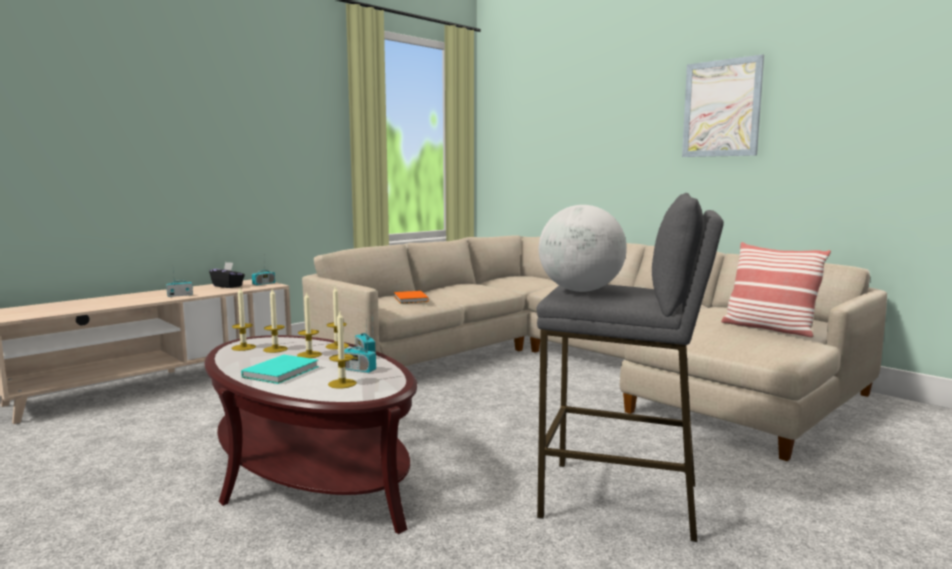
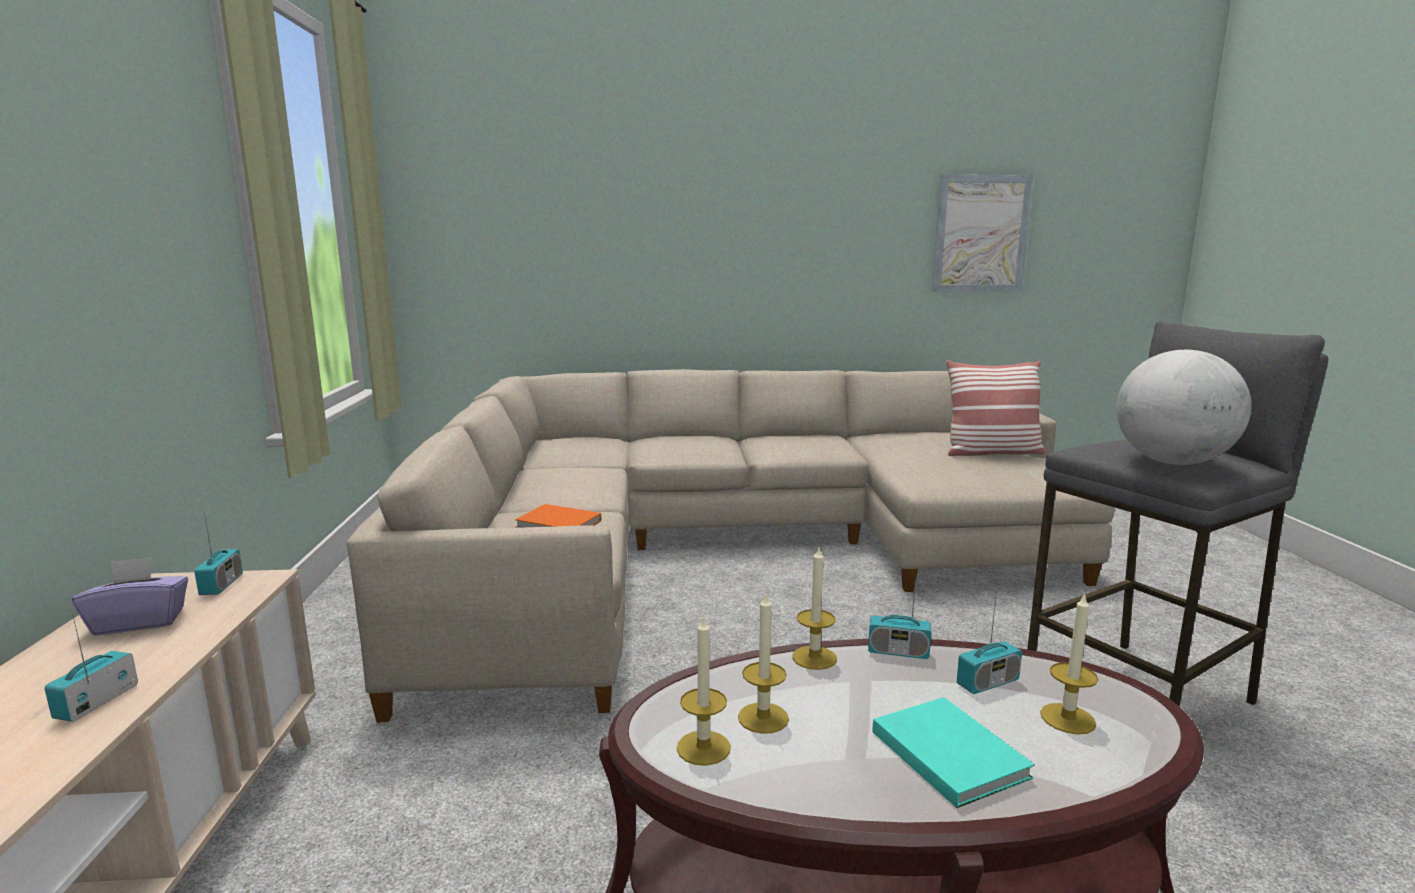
camera: 50 degrees left, 5 degrees up
black tissue box [209,262,245,288] -> purple tissue box [72,557,188,636]
candle [297,291,322,358] -> none
picture [682,54,764,157] -> picture moved to [932,175,1034,292]

